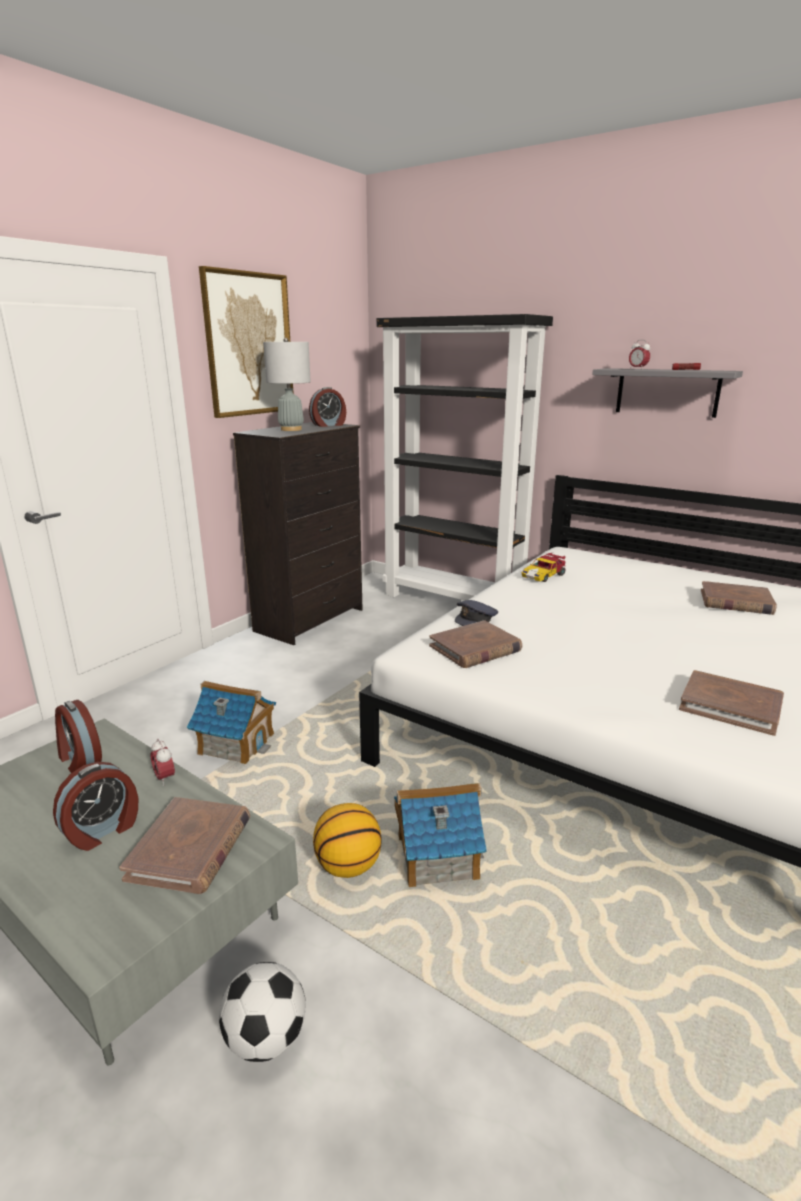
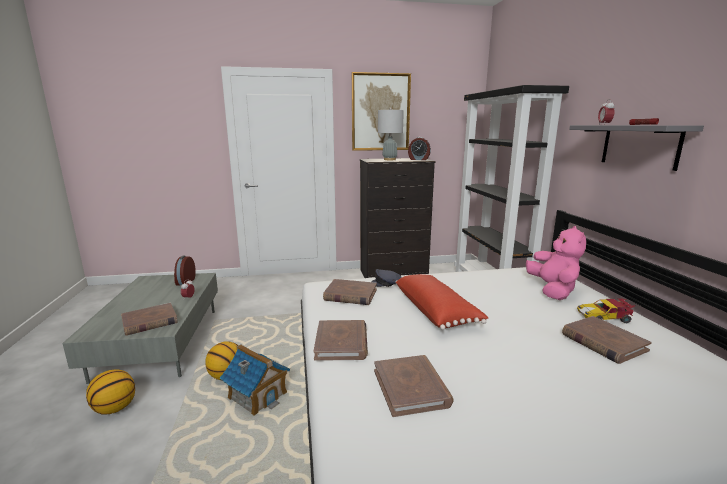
camera: 45 degrees right, 5 degrees down
alarm clock [53,762,138,851] -> none
toy house [187,681,276,764] -> none
football [219,962,306,1062] -> basketball [86,370,135,415]
toy car [522,553,566,582] -> toy car moved to [577,298,636,323]
none -> brown book [314,320,368,361]
none -> red pillow [395,274,488,330]
none -> pink plush toy [526,226,586,300]

